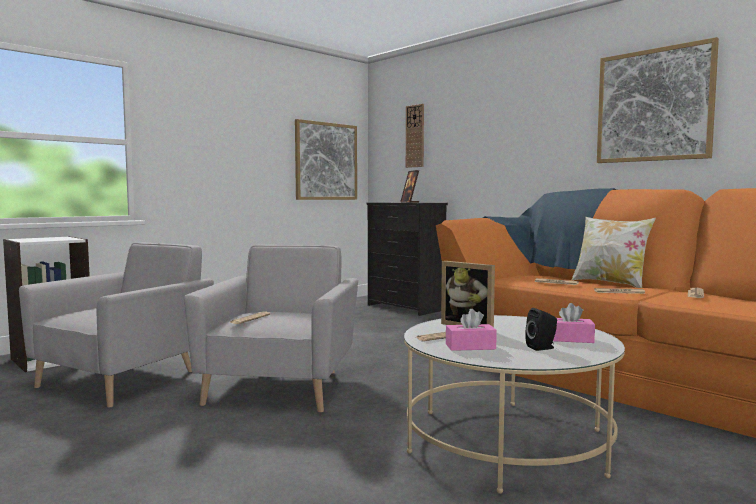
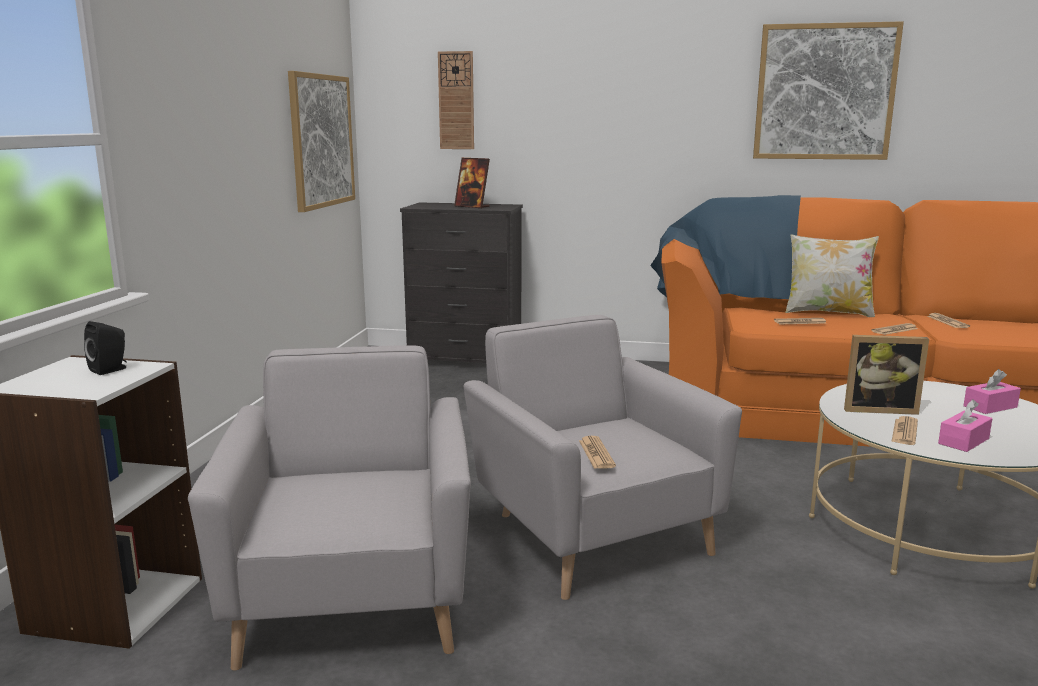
camera: 35 degrees left, 10 degrees up
black speaker [525,308,557,351] -> black speaker moved to [84,321,127,375]

